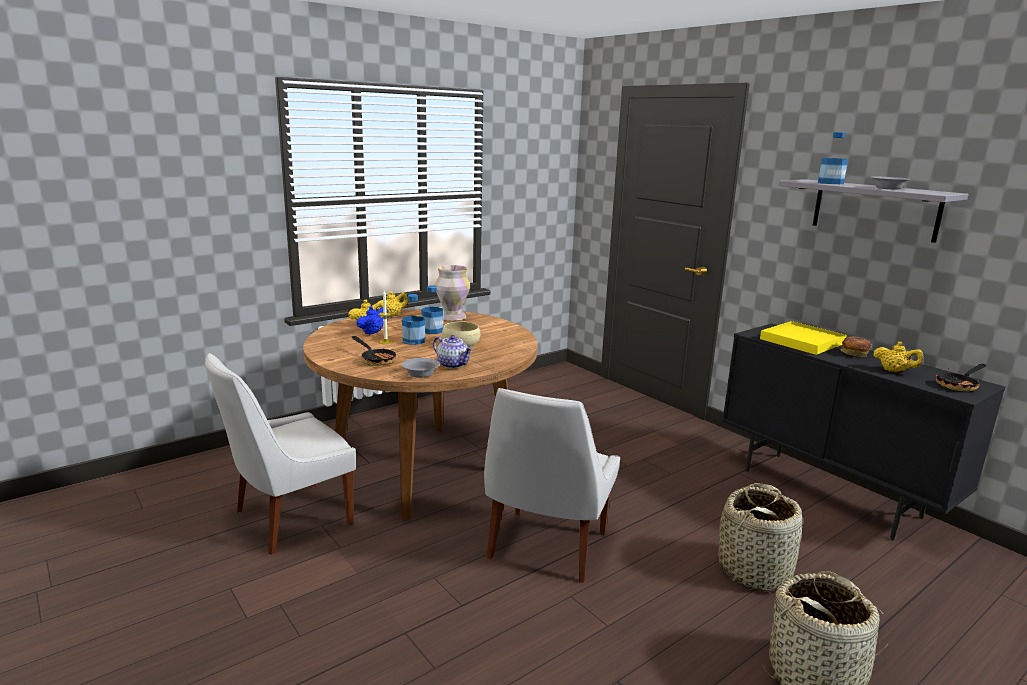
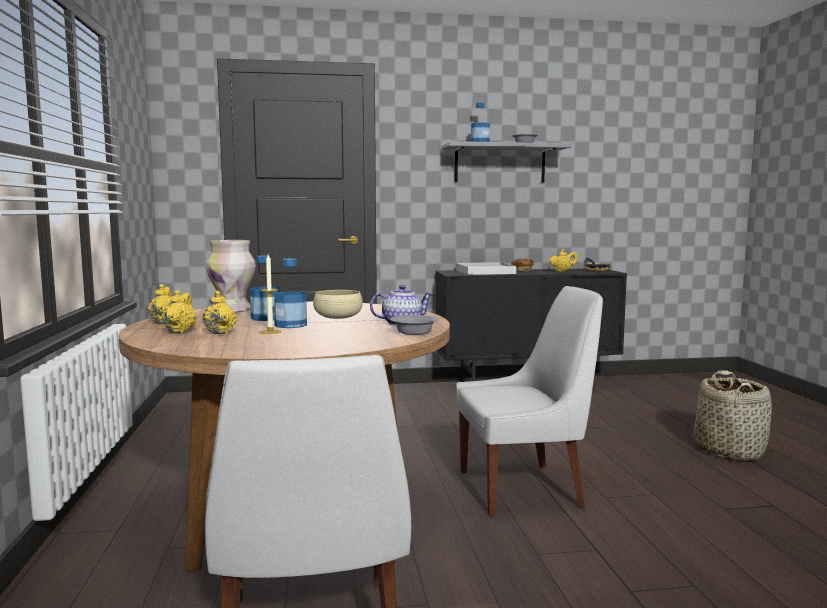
camera: 60 degrees left, 10 degrees down
frying pan [352,336,396,366] -> none
blue teapot [356,306,389,335] -> yellow teapot [202,290,237,334]
white chair [484,388,620,583] -> white chair turned 60 degrees counterclockwise [456,286,603,517]
basket [718,483,802,592] -> none
yellow tray [760,321,847,355] -> white tray [456,262,516,275]

